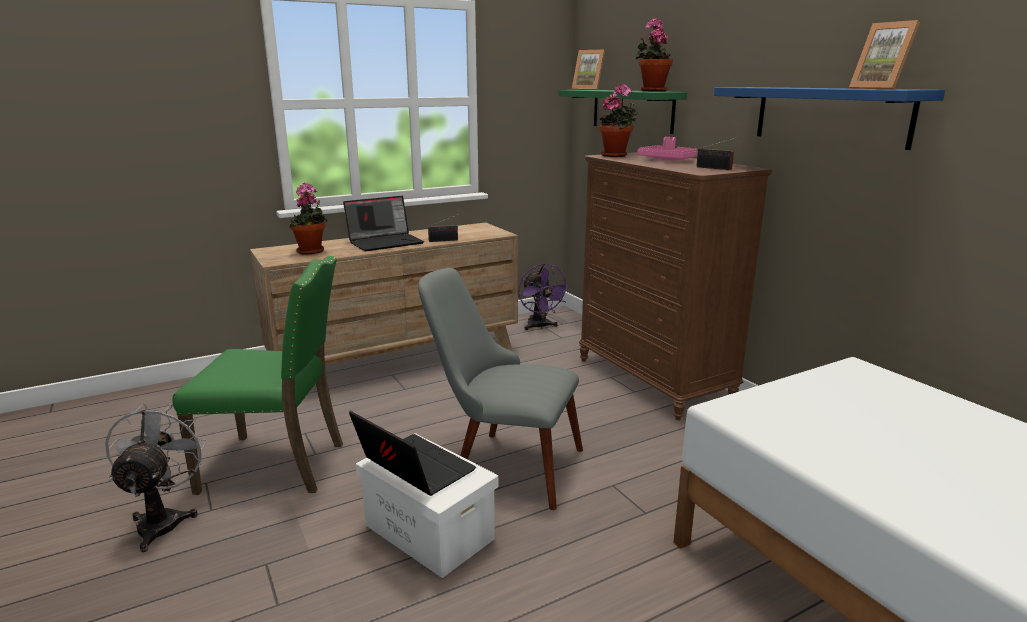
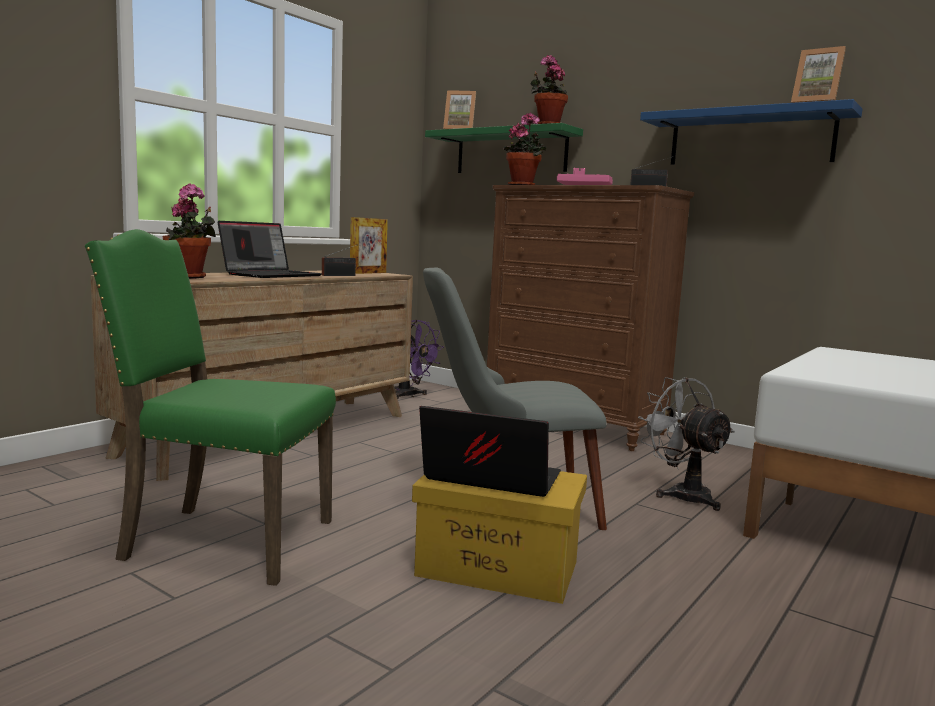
camera: 25 degrees left, 10 degrees down
grey fan [105,404,207,552] -> grey fan moved to [638,377,735,511]
green chair [172,256,343,495] -> green chair turned 150 degrees counterclockwise [85,229,336,586]
white storage box [356,433,498,578] -> yellow storage box [412,471,587,604]
none -> picture frame [350,217,388,274]

